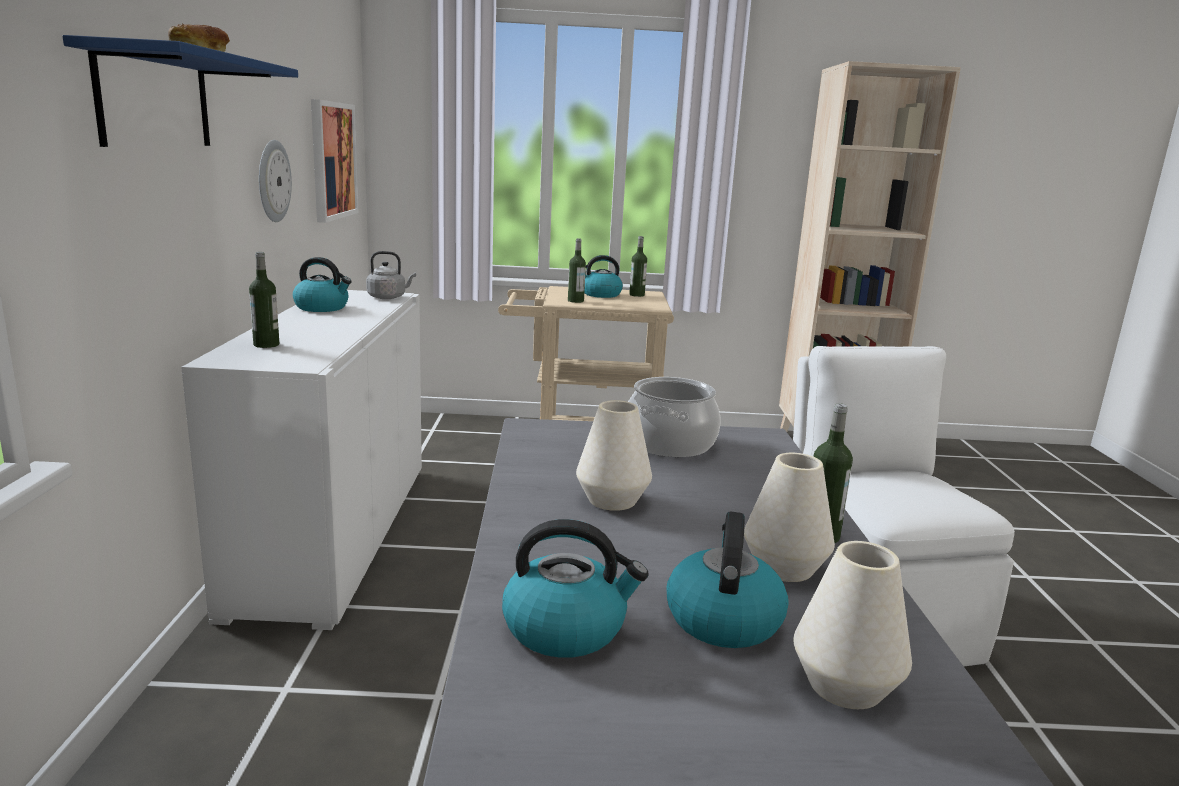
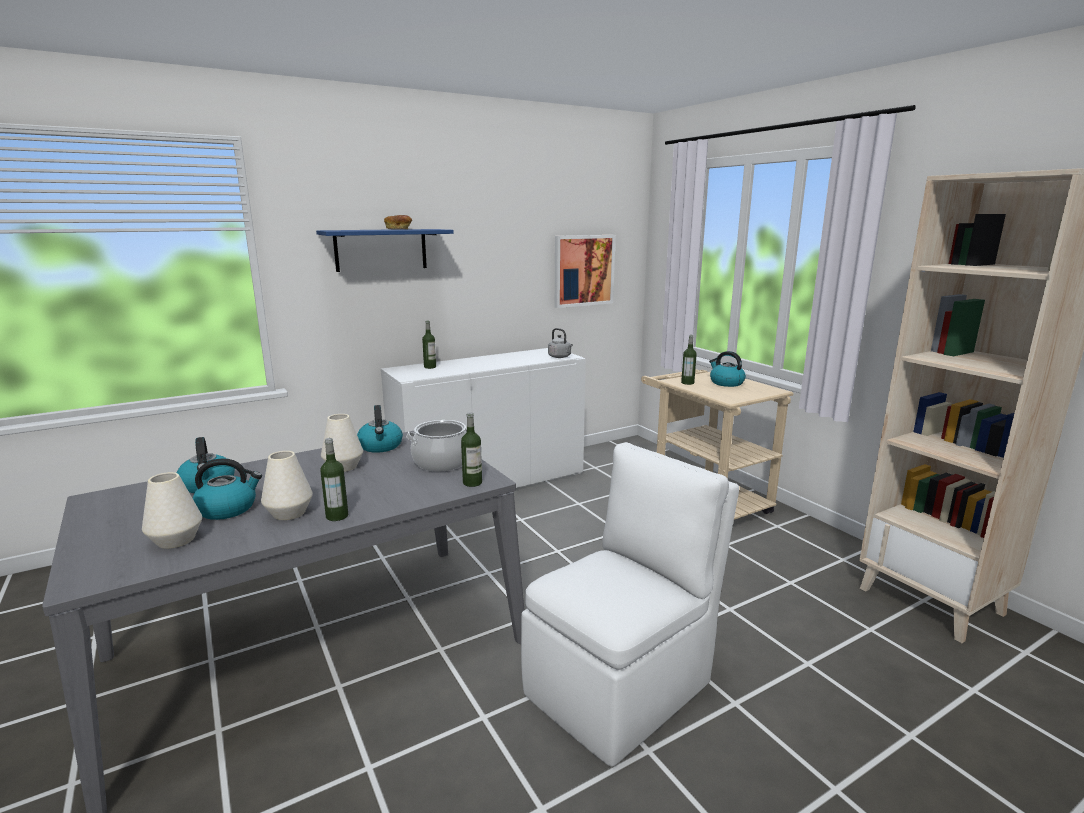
camera: 60 degrees right, 0 degrees up
wall clock [259,140,292,222] -> none
kettle [293,257,352,312] -> kettle moved to [357,405,403,453]
bottle [629,236,647,297] -> bottle moved to [461,412,482,487]

